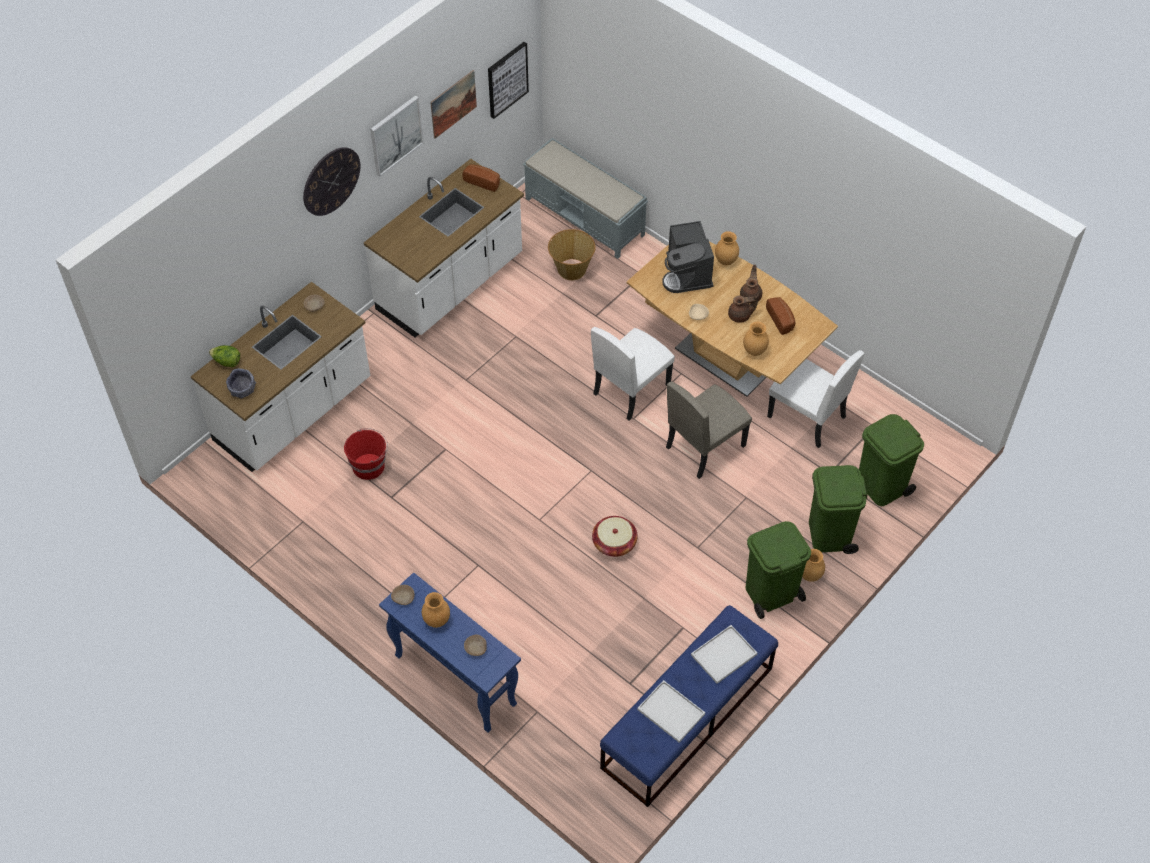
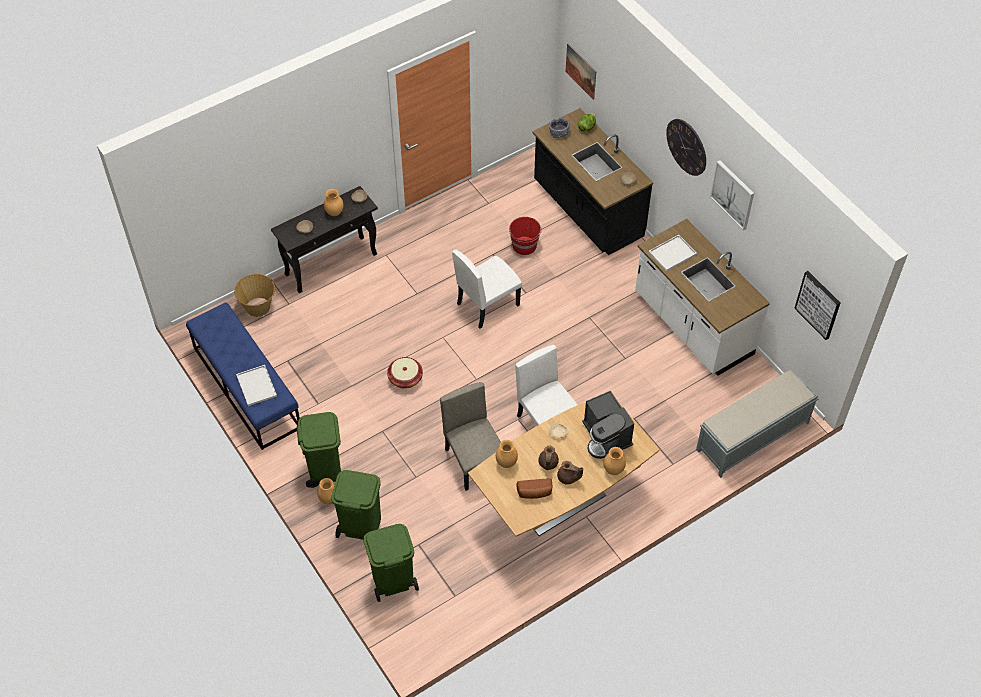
camera: 105 degrees right, 0 degrees up
white counter [191,282,370,472] -> black counter [532,108,653,255]
blue console table [379,572,521,733] -> black console table [271,186,378,293]
picture [430,70,477,139] -> picture moved to [566,43,596,100]
bread [462,164,500,192] -> none
basket [548,229,596,280] -> basket moved to [234,274,275,317]
white tray [637,680,705,742] -> white tray moved to [648,235,697,271]
coffee machine [663,221,714,293] -> coffee machine turned 120 degrees counterclockwise [582,391,634,459]
white chair [767,350,865,448] -> white chair moved to [452,250,522,329]

